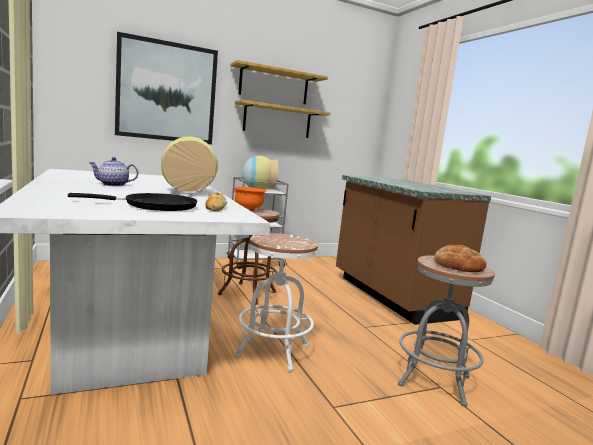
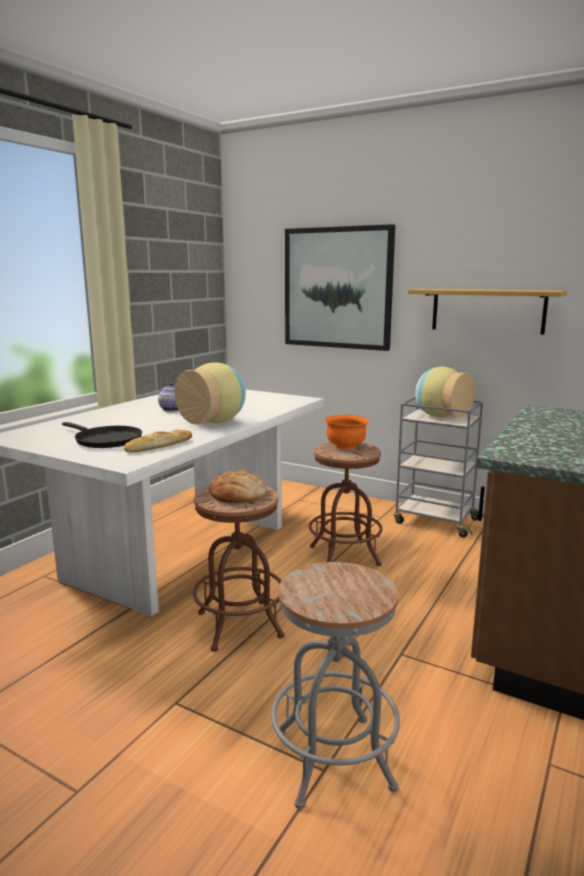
camera: 55 degrees right, 5 degrees up
shelf [230,60,328,104] -> none
white stool [234,233,318,371] -> brown stool [193,486,285,652]
bread [434,245,487,272] -> bread moved to [209,470,267,503]

